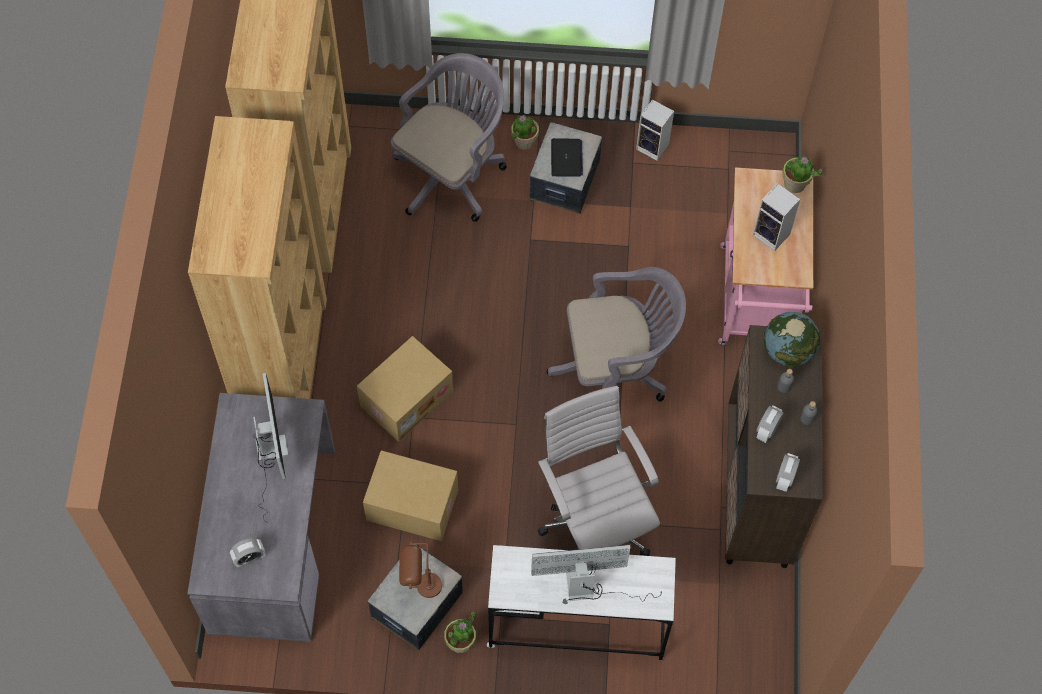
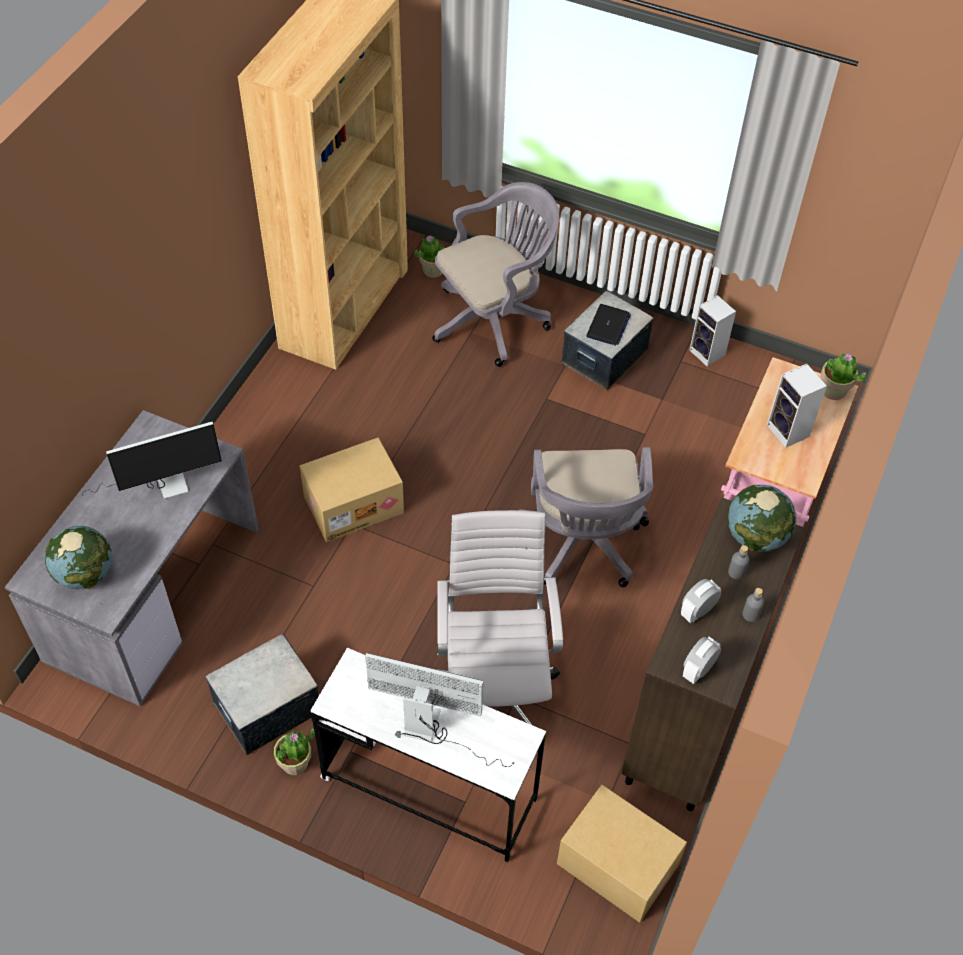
camera: 20 degrees right, 10 degrees down
brown bookcase [188,116,327,399] -> none
alarm clock [230,538,265,567] -> globe [45,526,112,589]
monitor [252,373,288,523] -> monitor turned 60 degrees clockwise [81,422,222,499]
cardboard box [363,450,458,541] -> cardboard box moved to [557,785,687,923]
brown table lamp [399,542,442,598] -> none
potted plant [511,115,539,150] -> potted plant moved to [414,235,444,278]
grey office chair [547,267,686,402] -> grey office chair turned 75 degrees clockwise [519,447,653,587]

